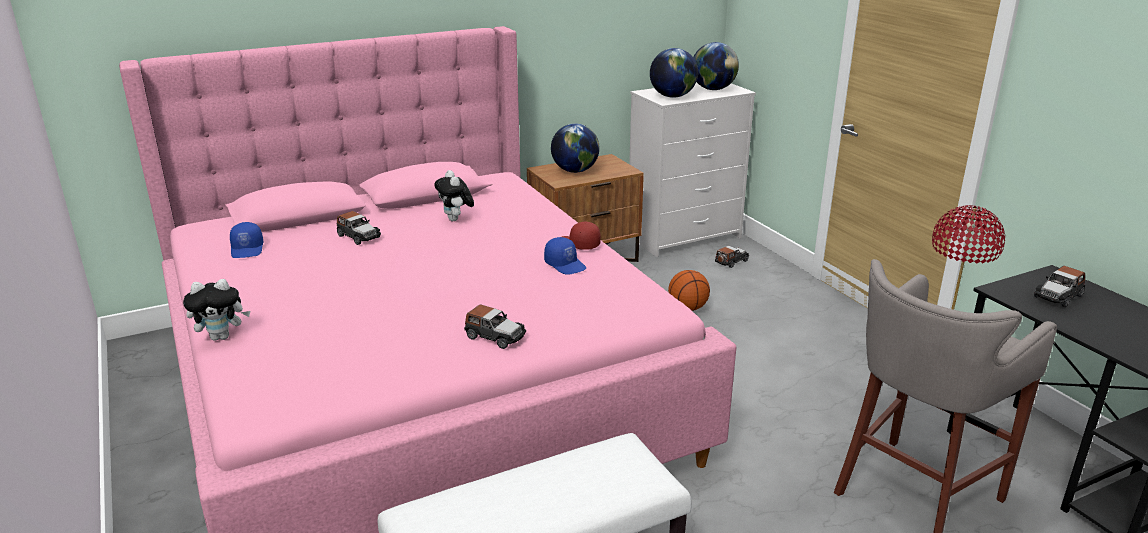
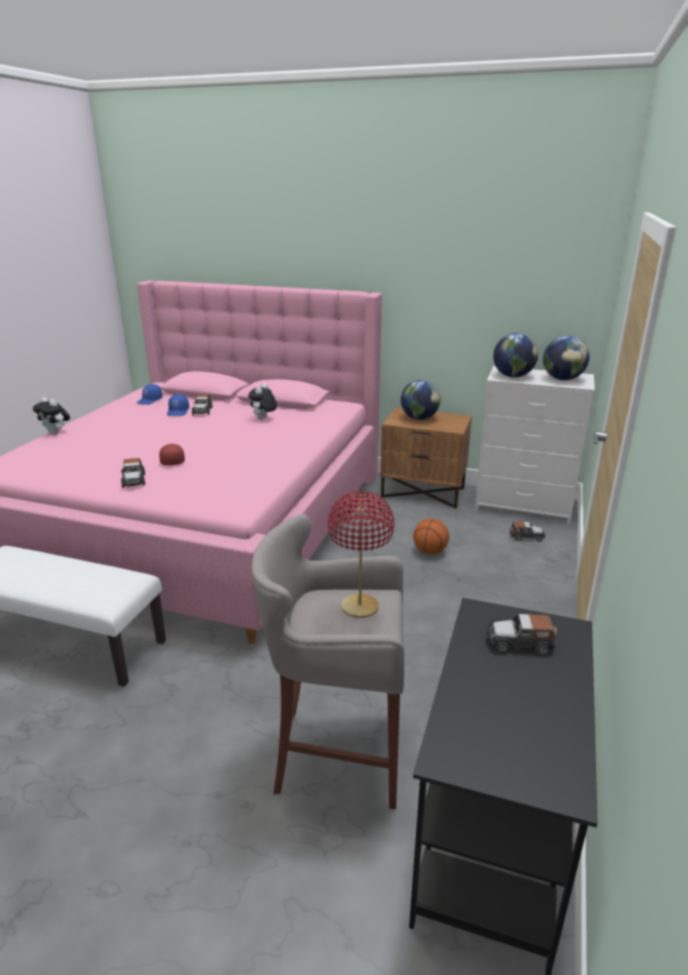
camera: 45 degrees right, 0 degrees up
blue cap [544,237,586,275] -> blue cap moved to [167,394,189,416]
red cap [562,222,601,250] -> red cap moved to [159,444,185,466]

